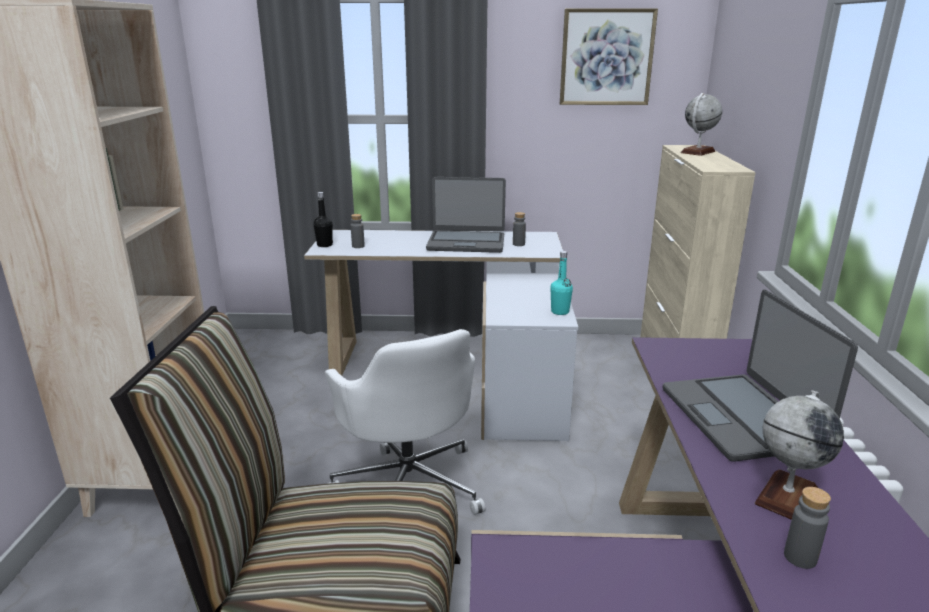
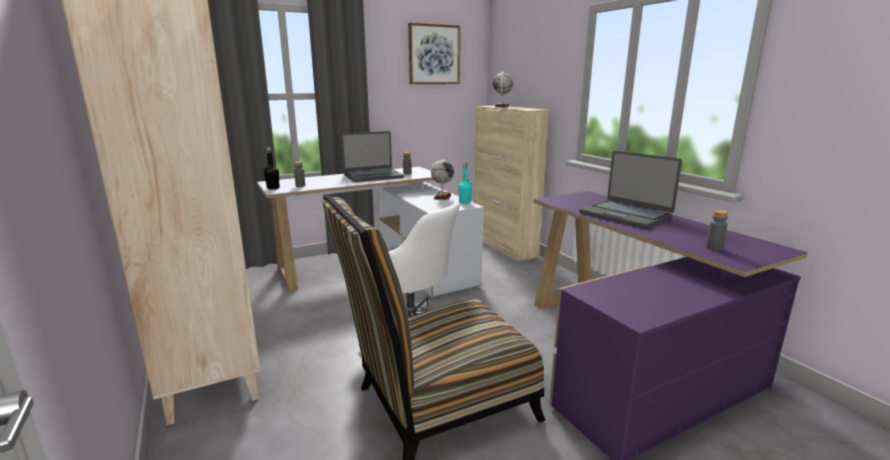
camera: 30 degrees left, 5 degrees down
globe [754,390,844,520] -> globe moved to [431,158,454,200]

